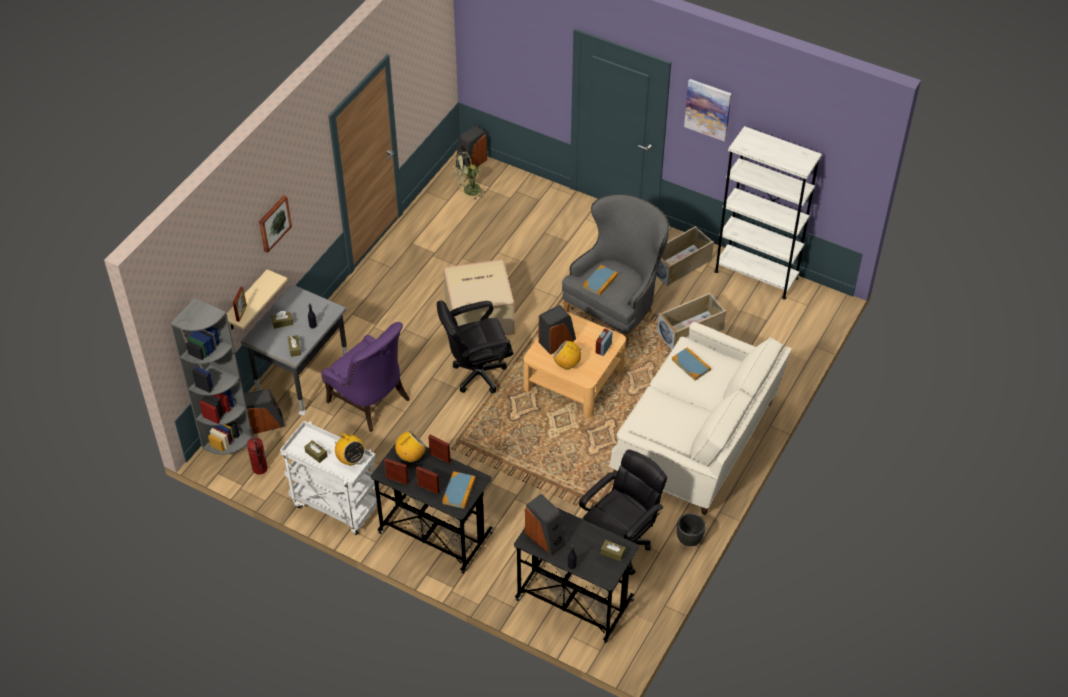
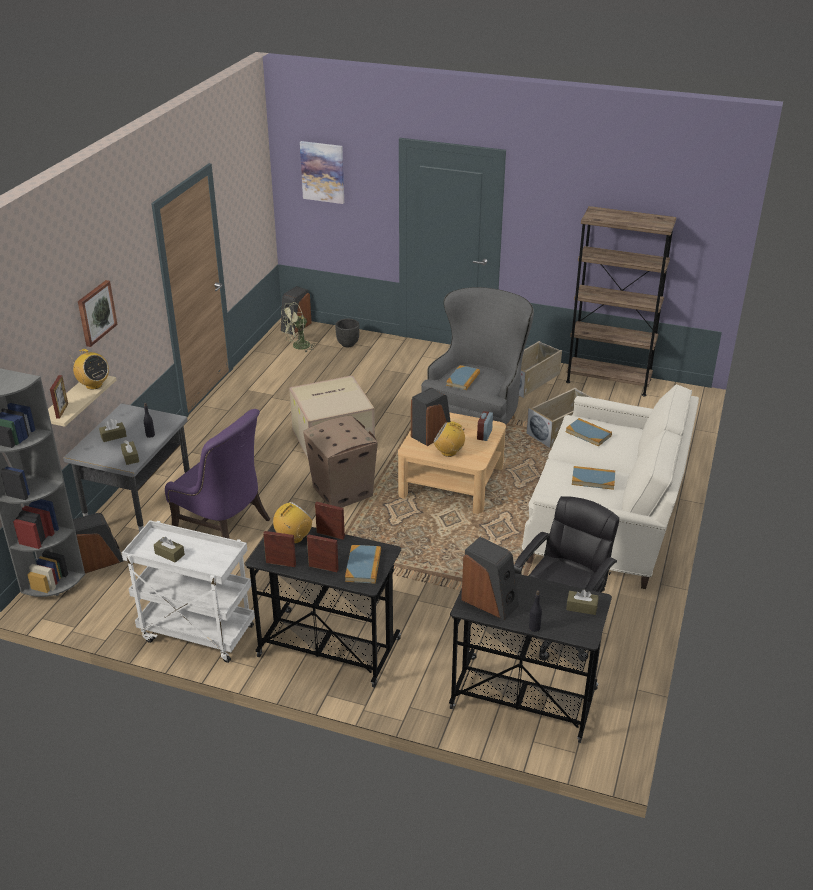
camera: 10 degrees left, 15 degrees down
fire extinguisher [247,429,268,475] -> none
radio [335,433,365,465] -> radio moved to [70,349,109,390]
black office chair [437,300,513,393] -> cardboard box [303,415,378,508]
black planter [677,513,706,546] -> black planter moved to [335,319,359,347]
picture [684,79,732,142] -> picture moved to [300,141,344,204]
white bookcase [714,126,822,300] -> brown bookcase [566,206,676,396]
none -> book [572,466,615,490]

